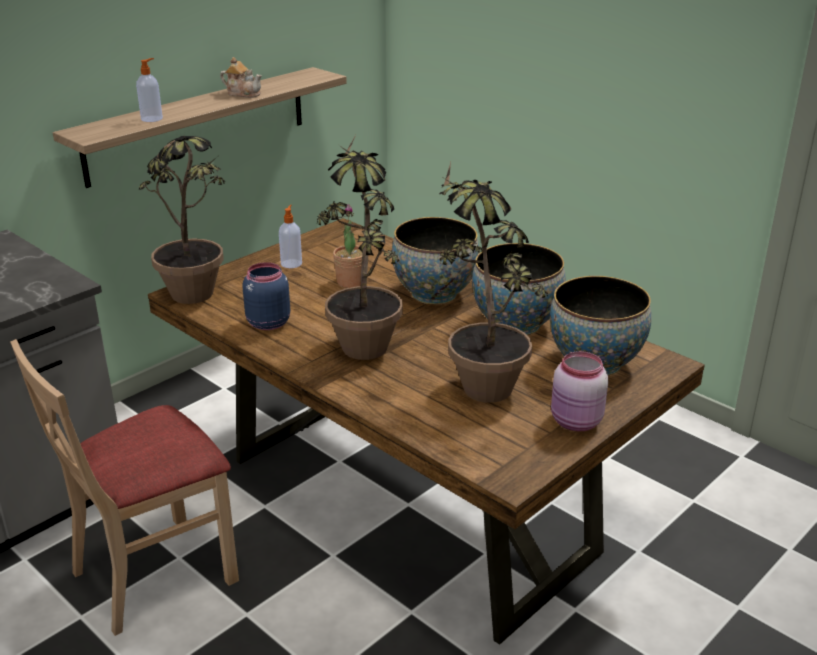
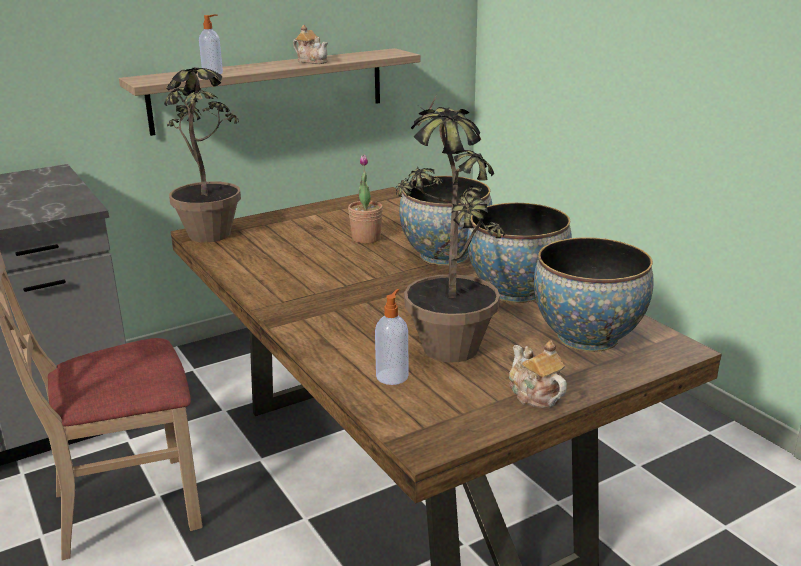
camera: 15 degrees right, 5 degrees down
blue jar [242,262,290,330] -> none
soap dispenser [279,205,302,268] -> soap dispenser moved to [375,289,409,385]
potted plant [317,135,403,360] -> none
pink jar [551,351,608,431] -> teapot [509,341,567,408]

